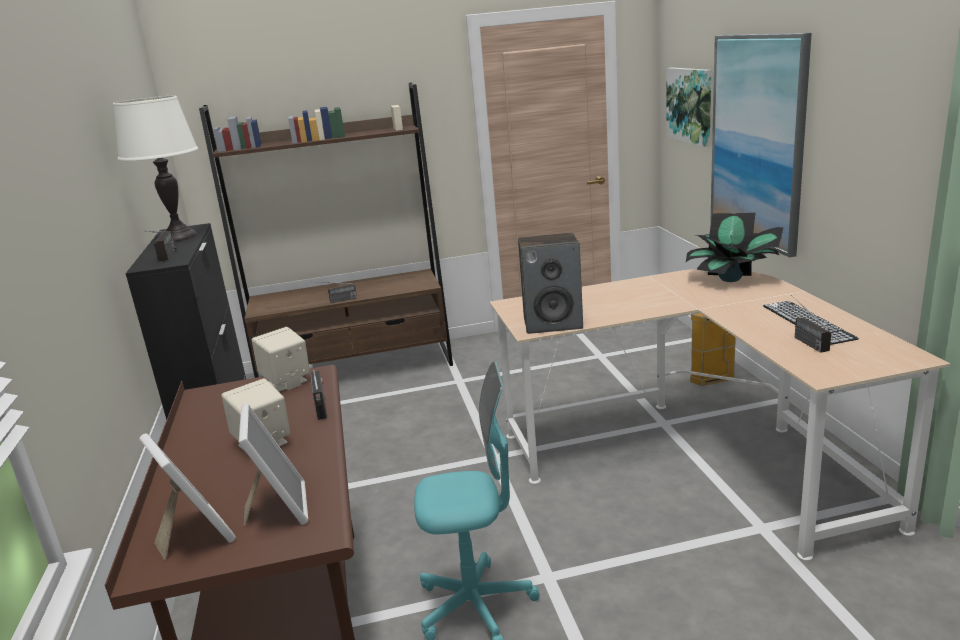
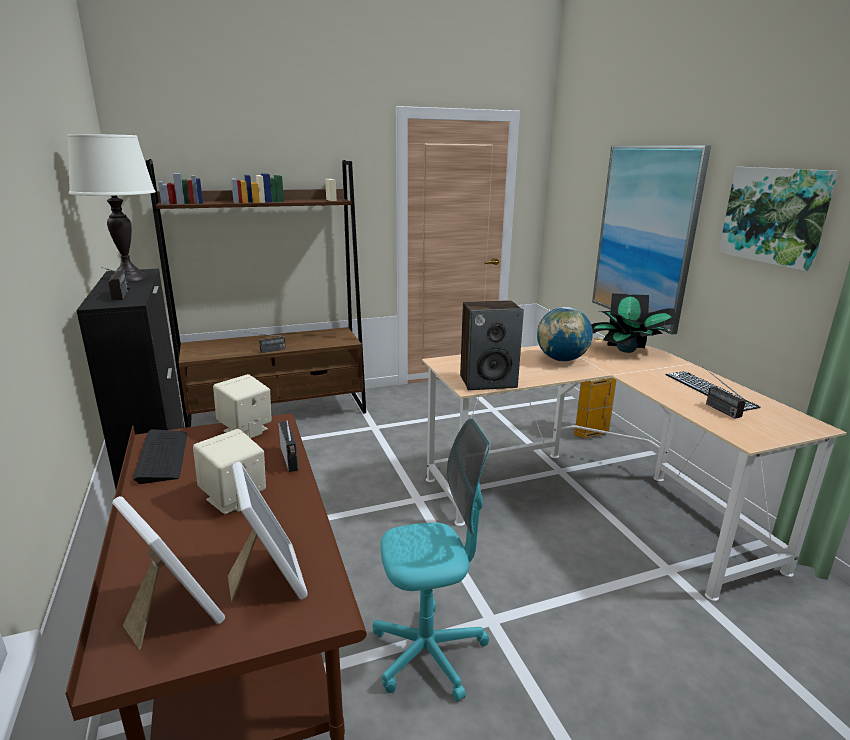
camera: 10 degrees left, 0 degrees up
picture [666,67,711,147] -> picture moved to [718,167,838,271]
none -> keyboard [133,429,187,484]
none -> globe [537,307,593,362]

